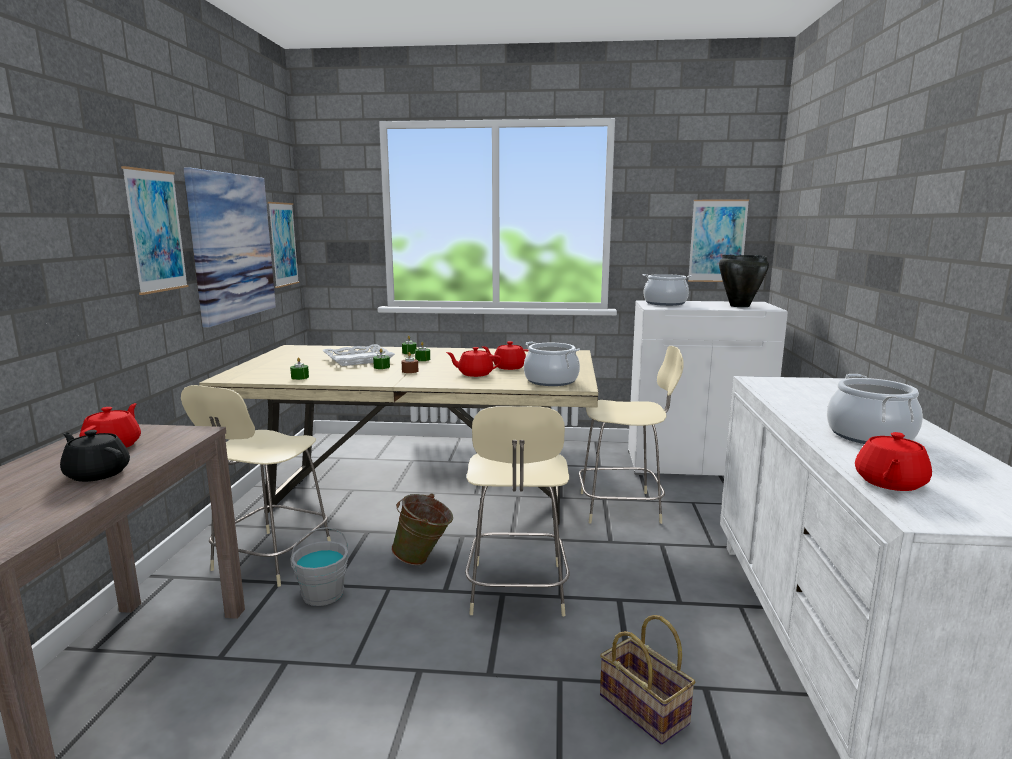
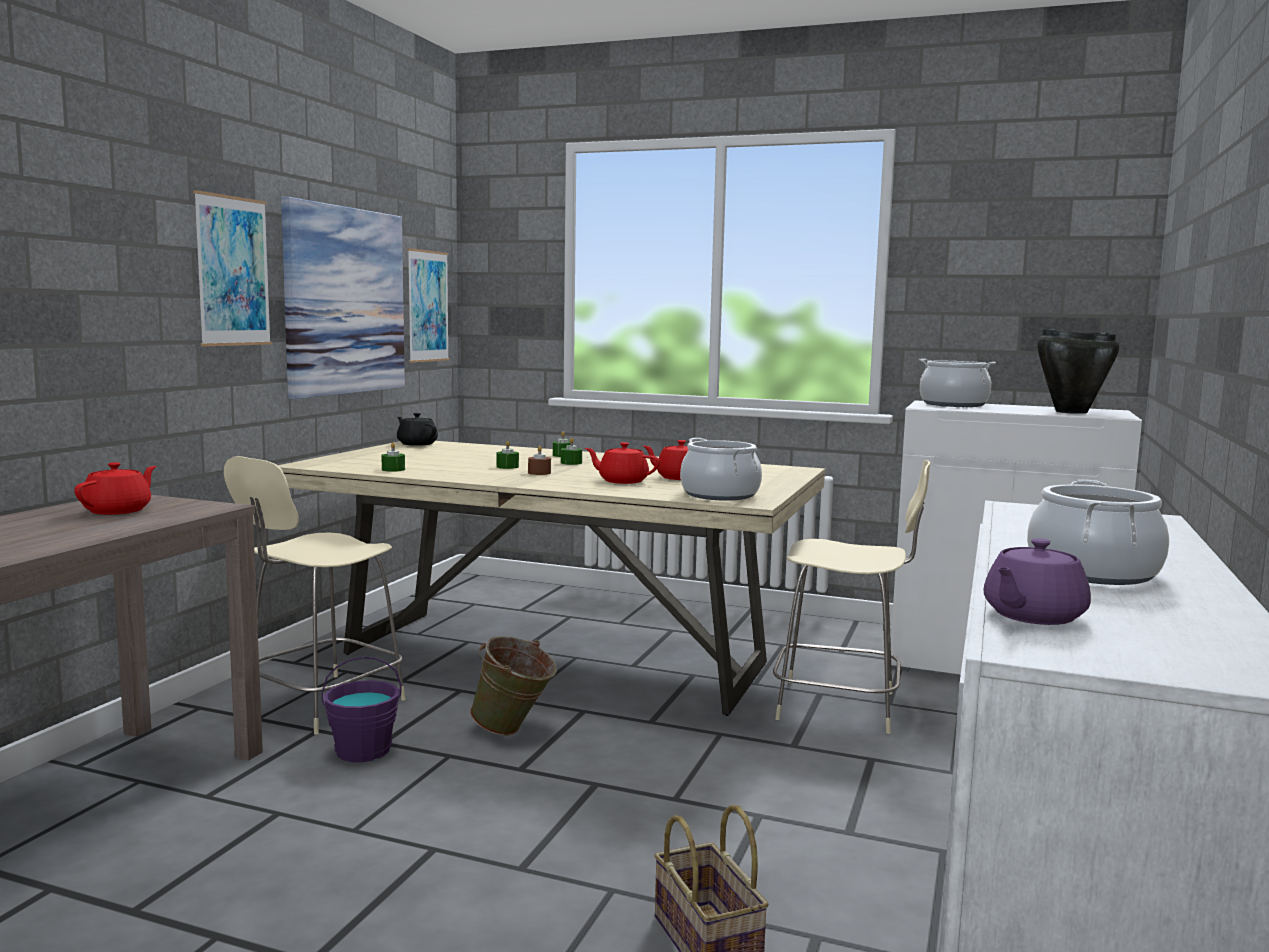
camera: 15 degrees right, 5 degrees down
black teapot [60,430,130,482] -> black teapot moved to [397,413,438,446]
grey bucket [290,527,348,606] -> purple bucket [322,657,401,762]
white tray [323,344,395,366] -> none
beige chair [465,406,570,616] -> none
picture [688,199,749,282] -> none
red teapot [855,432,932,491] -> purple teapot [983,538,1091,625]

